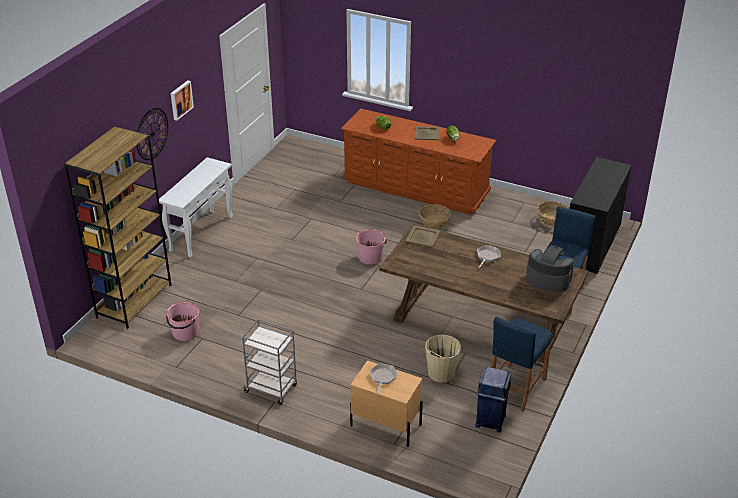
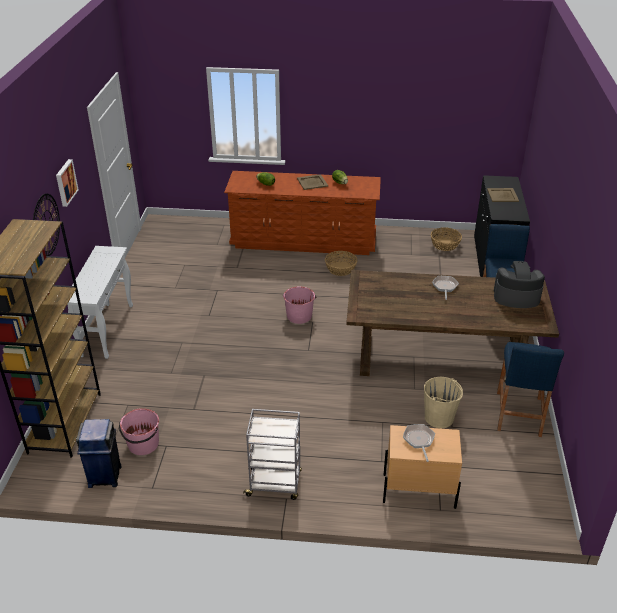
camera: 20 degrees left, 0 degrees up
beige tray [405,225,441,248] -> beige tray moved to [487,188,519,202]
blue trash can [475,367,511,433] -> blue trash can moved to [76,419,122,488]

